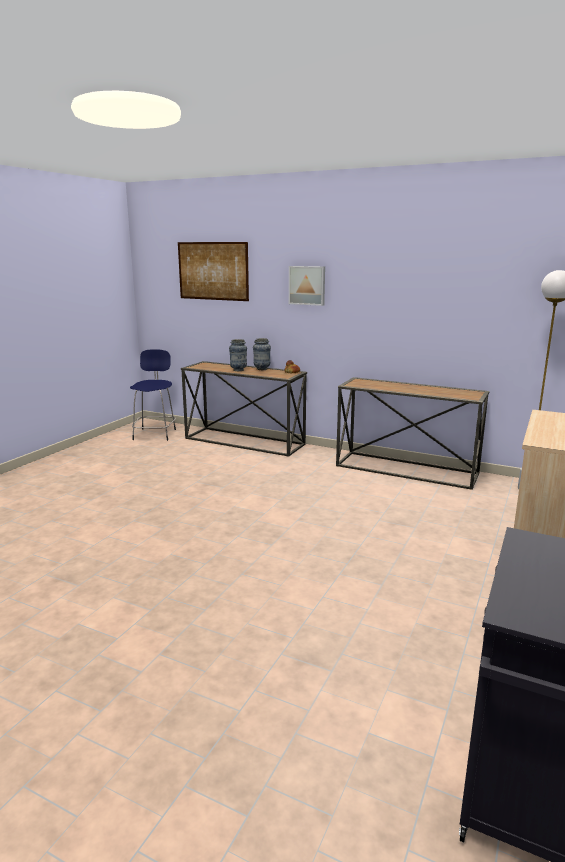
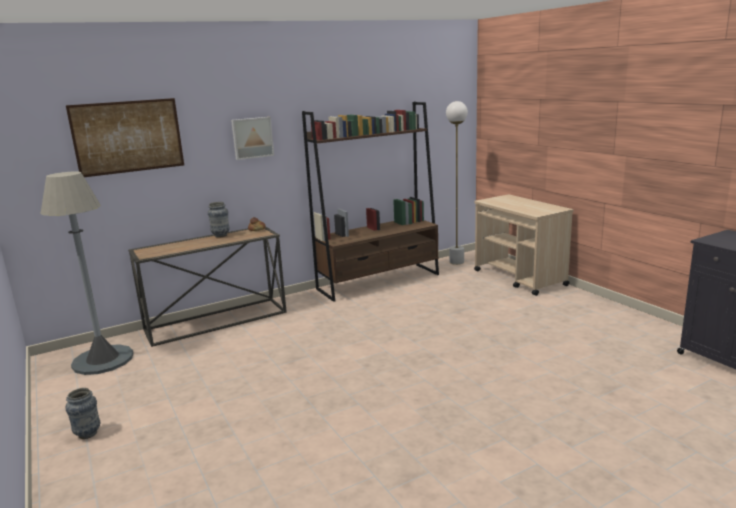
camera: 55 degrees left, 0 degrees up
blue stool [130,349,176,441] -> grey floor lamp [41,171,133,375]
vase [229,339,247,371] -> vase moved to [65,388,100,439]
console table [336,377,489,490] -> brown bookcase [302,102,439,302]

